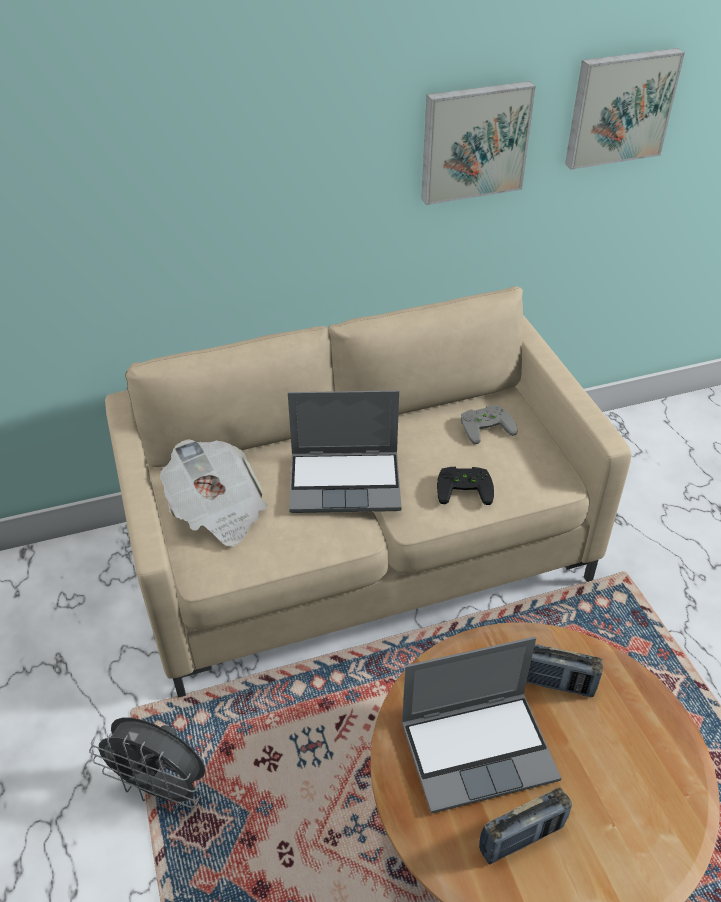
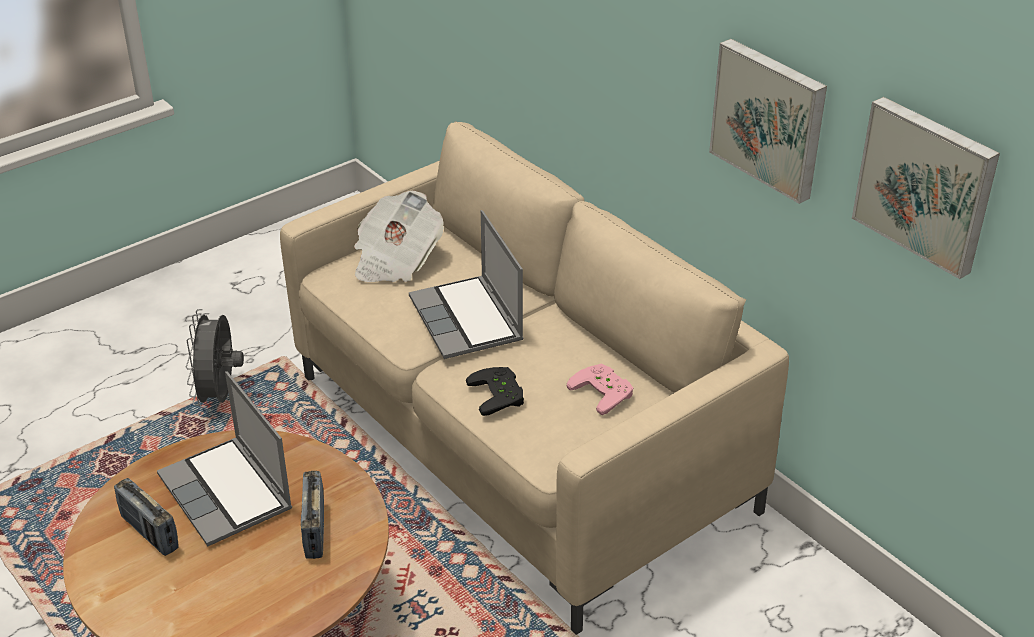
camera: 70 degrees right, 5 degrees down
grey game controller [461,405,517,445] -> pink game controller [566,364,633,415]

